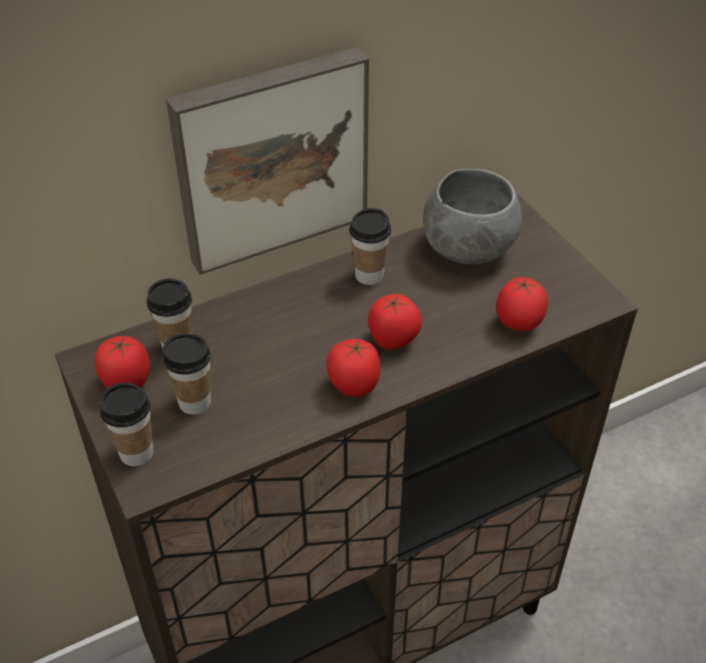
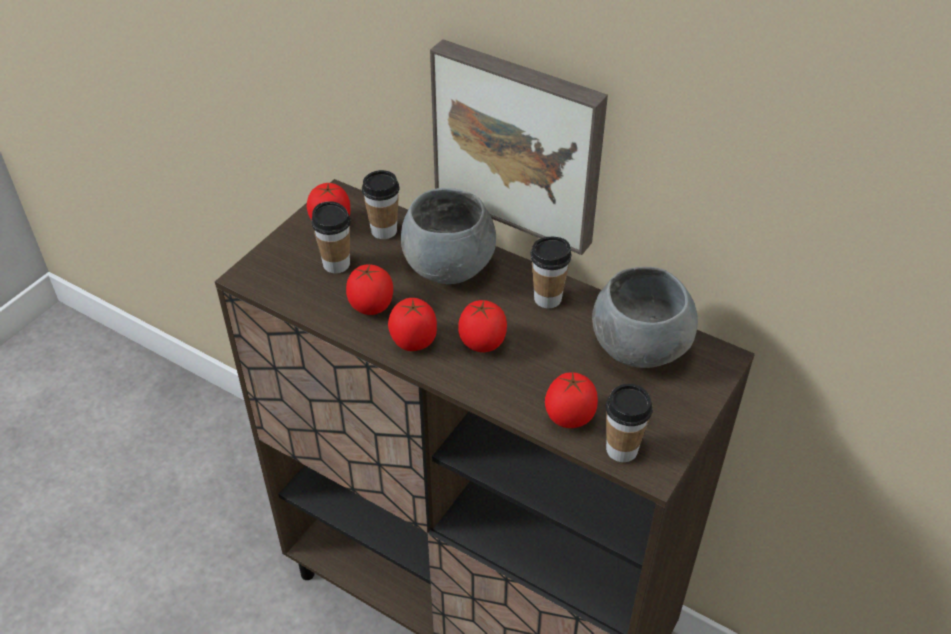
camera: 60 degrees right, 0 degrees up
cup [99,383,153,466] -> cup moved to [605,384,652,462]
none -> tomato [346,264,393,315]
none -> grey bowl [401,188,496,284]

